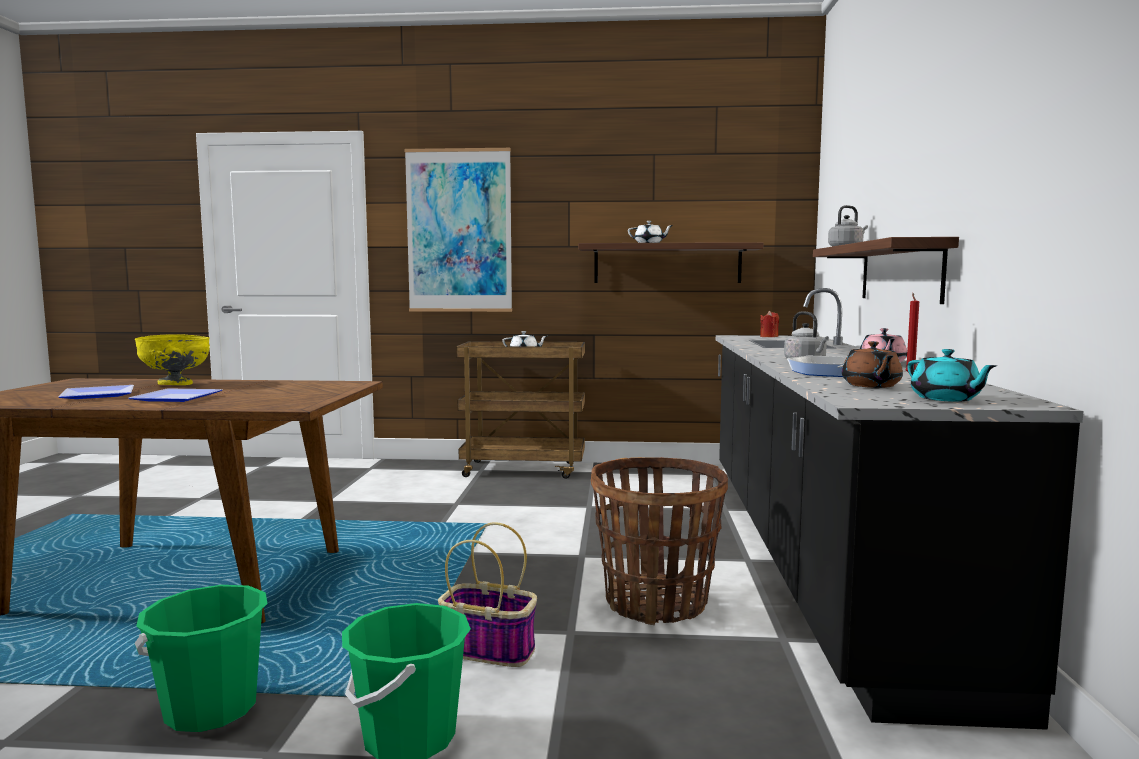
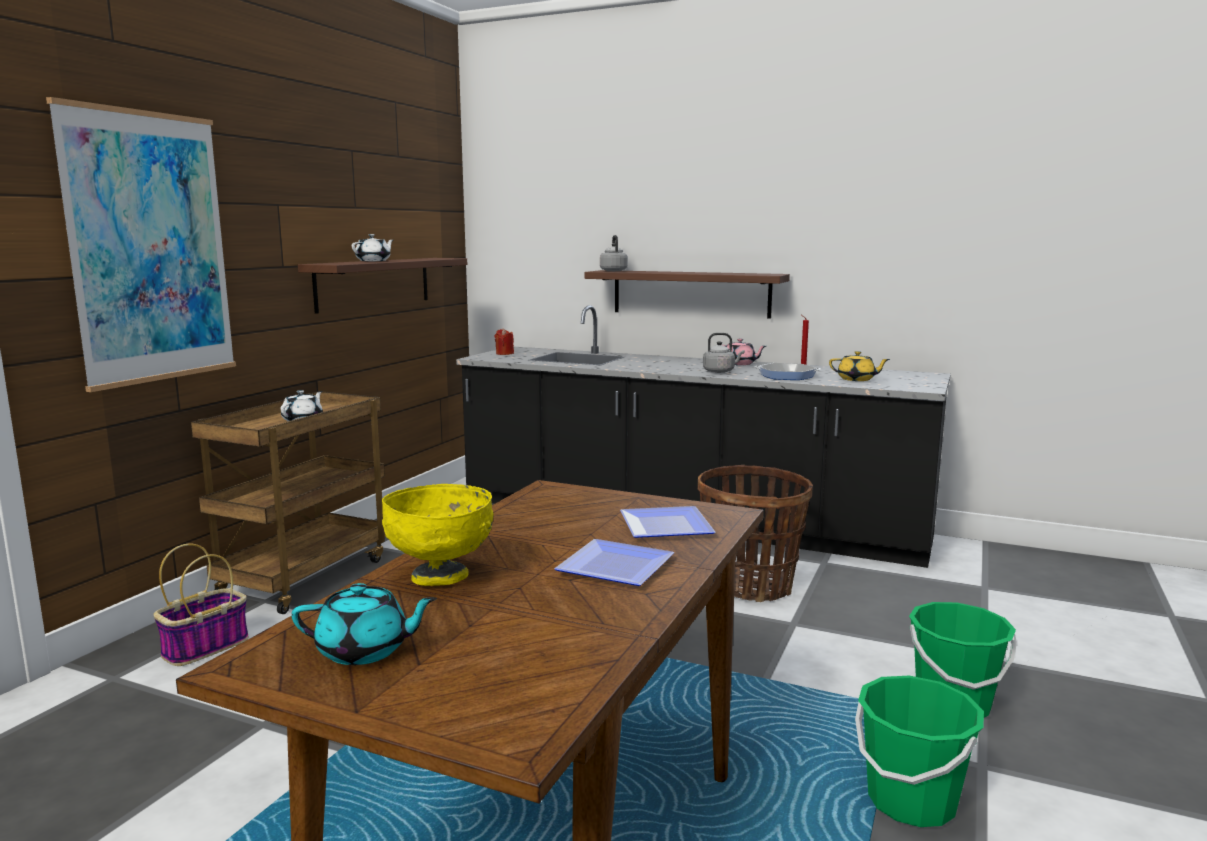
camera: 70 degrees left, 5 degrees up
plate [59,385,134,399] -> plate moved to [620,506,716,538]
basket [438,522,537,667] -> basket moved to [154,544,249,666]
brown teapot [842,341,903,388] -> yellow teapot [829,351,890,381]
turquoise teapot [907,349,997,402] -> turquoise teapot moved to [291,583,437,665]

